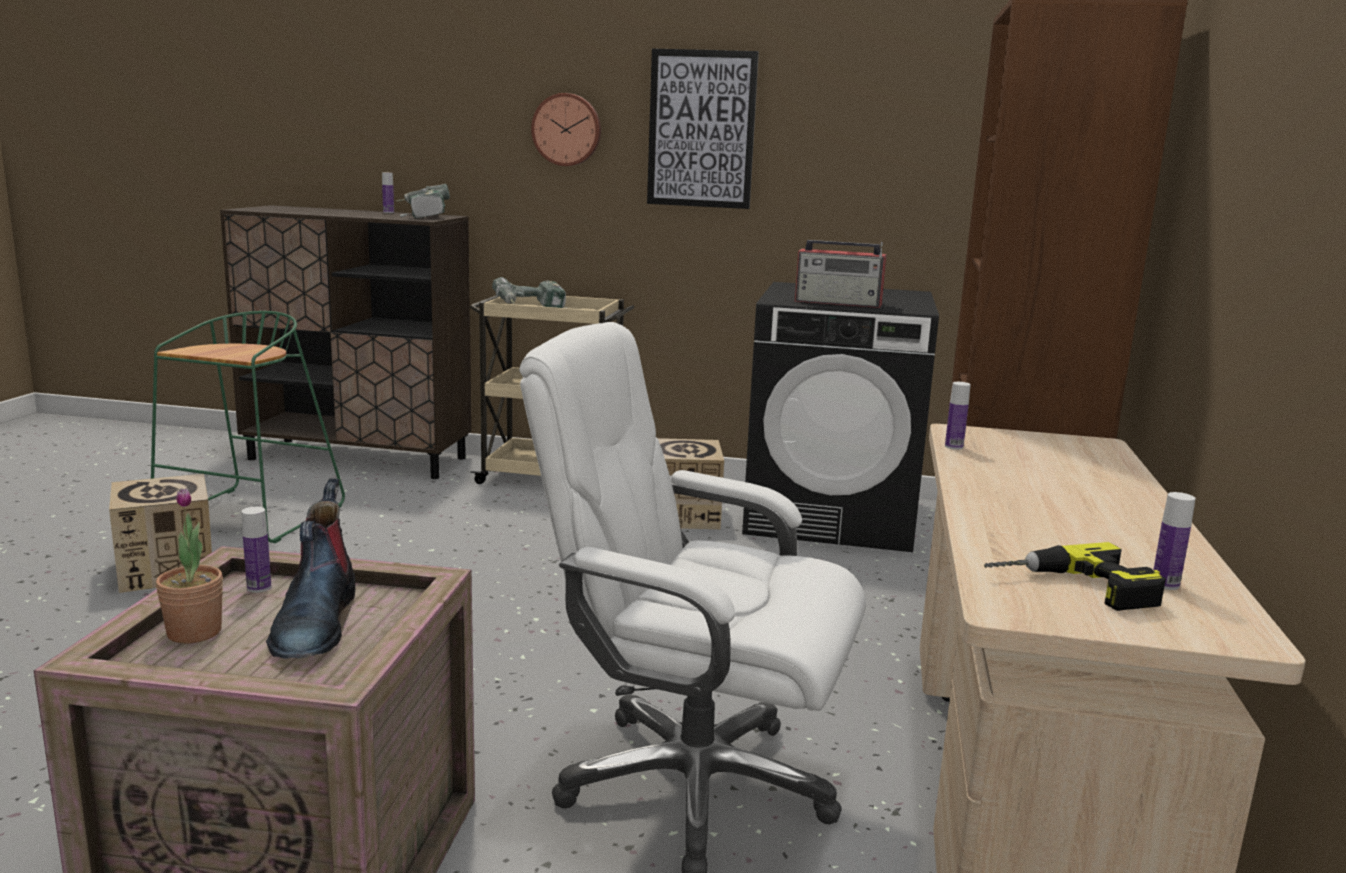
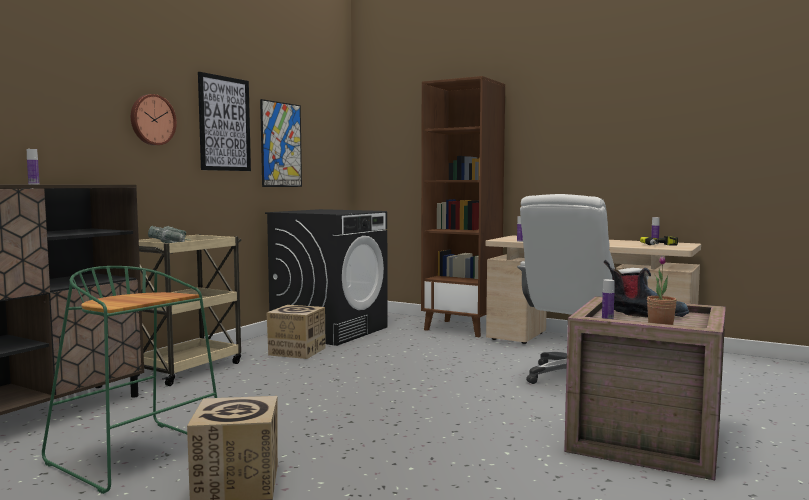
camera: 70 degrees left, 10 degrees down
power drill [396,184,450,218] -> none
radio [795,240,887,308] -> none
none -> picture [260,99,302,187]

